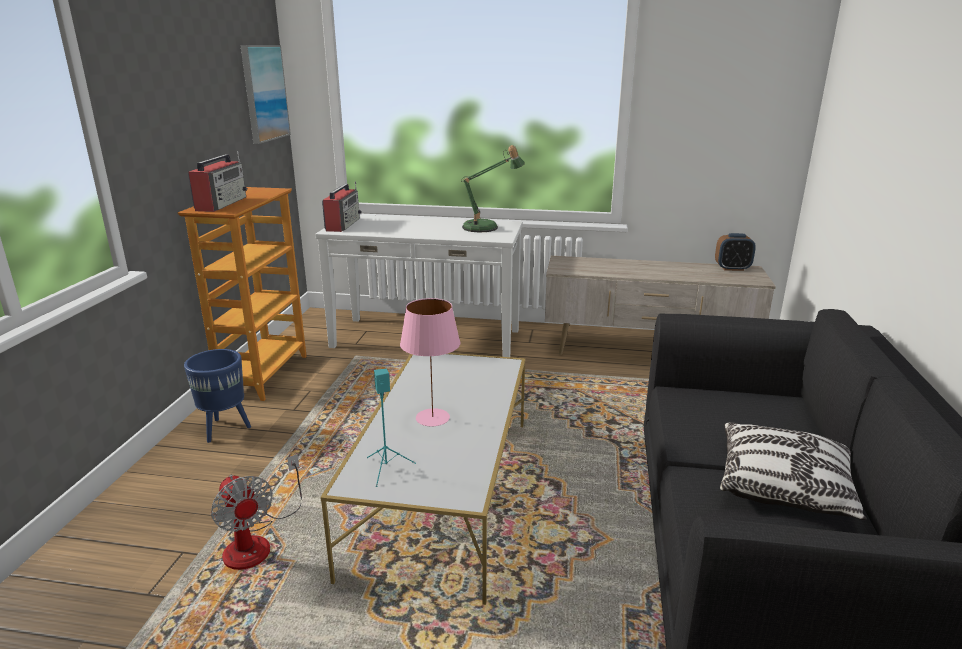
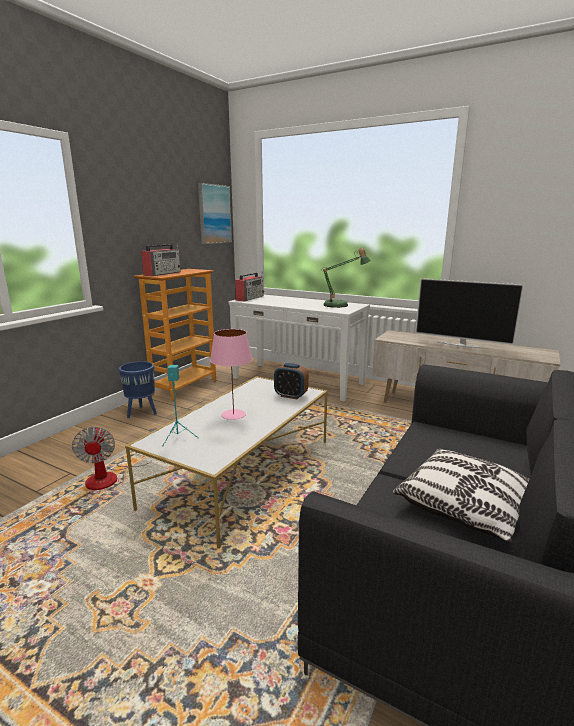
camera: 20 degrees right, 5 degrees down
alarm clock [715,233,756,271] -> alarm clock moved to [274,363,309,399]
none -> television [415,278,524,349]

